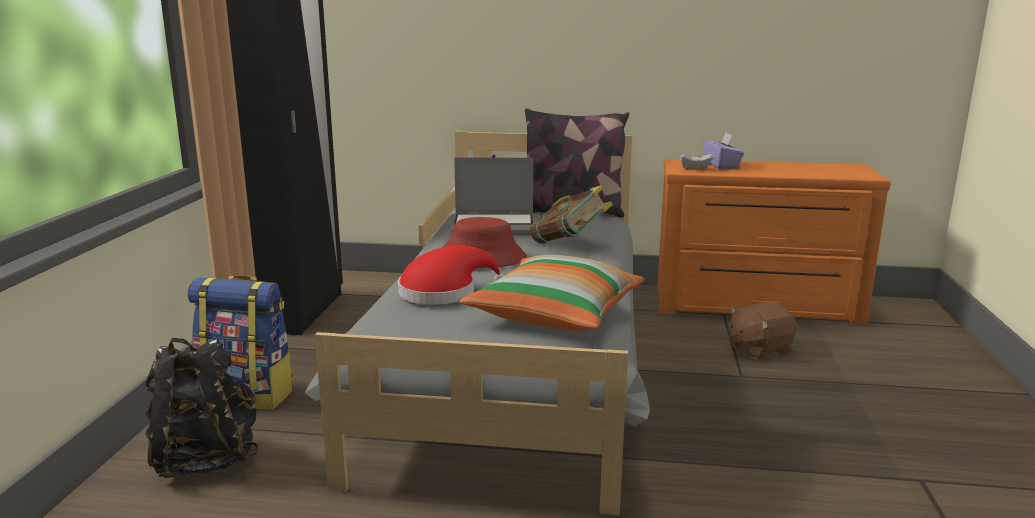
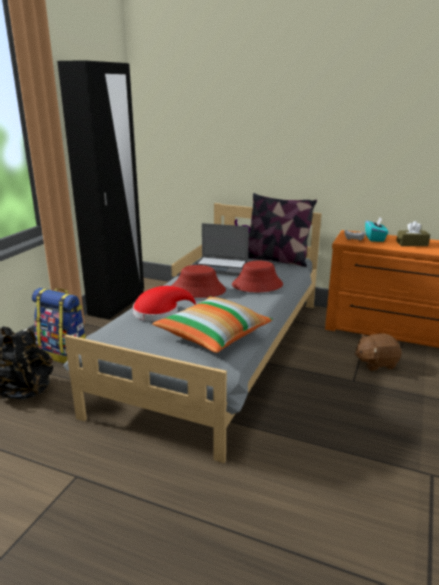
camera: 15 degrees right, 5 degrees up
book [529,185,613,244] -> red hat [232,261,283,292]
purple tissue box [703,133,744,169] -> turquoise tissue box [365,217,388,242]
none -> brown tissue box [396,221,430,246]

